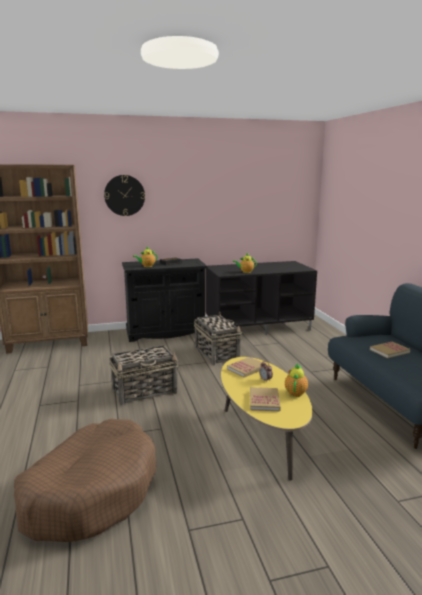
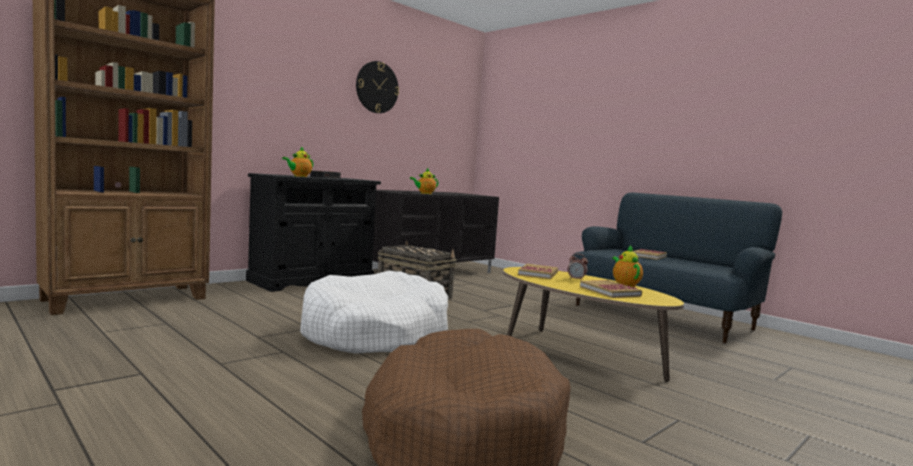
camera: 30 degrees left, 10 degrees down
wall clock [104,175,145,216] -> wall clock moved to [356,61,399,113]
basket [109,345,179,405] -> white dog bed [300,271,448,354]

